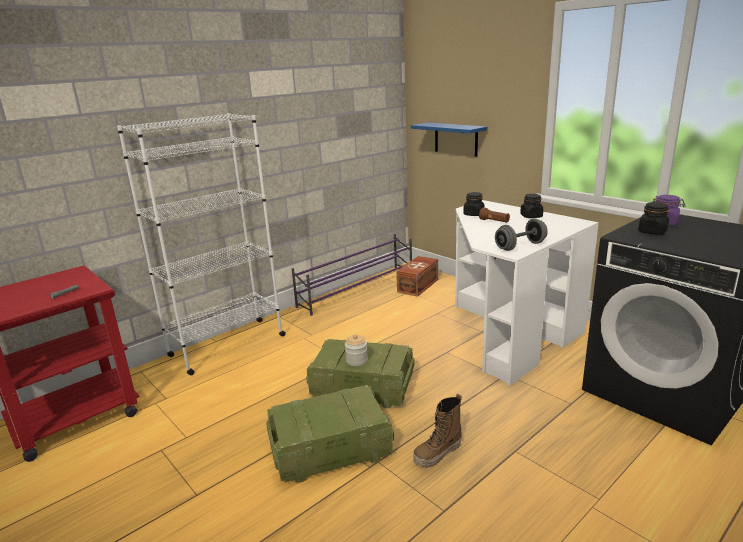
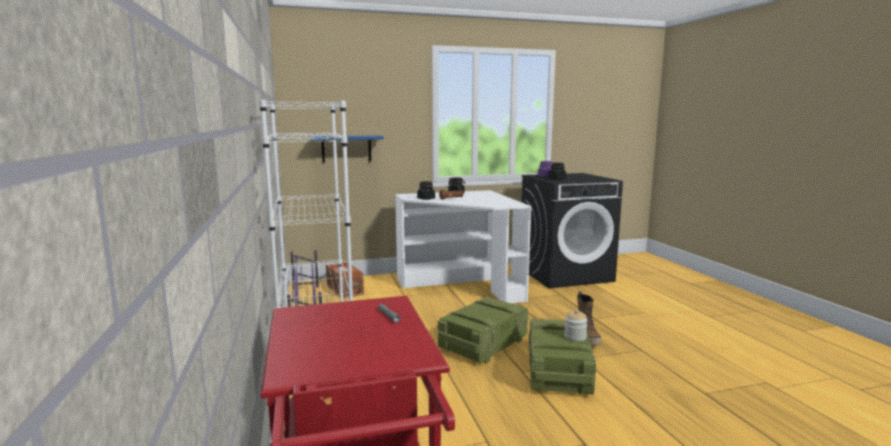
camera: 65 degrees left, 10 degrees down
jar [345,334,368,366] -> jar moved to [564,309,588,342]
grey dumbbell [495,219,548,251] -> none

